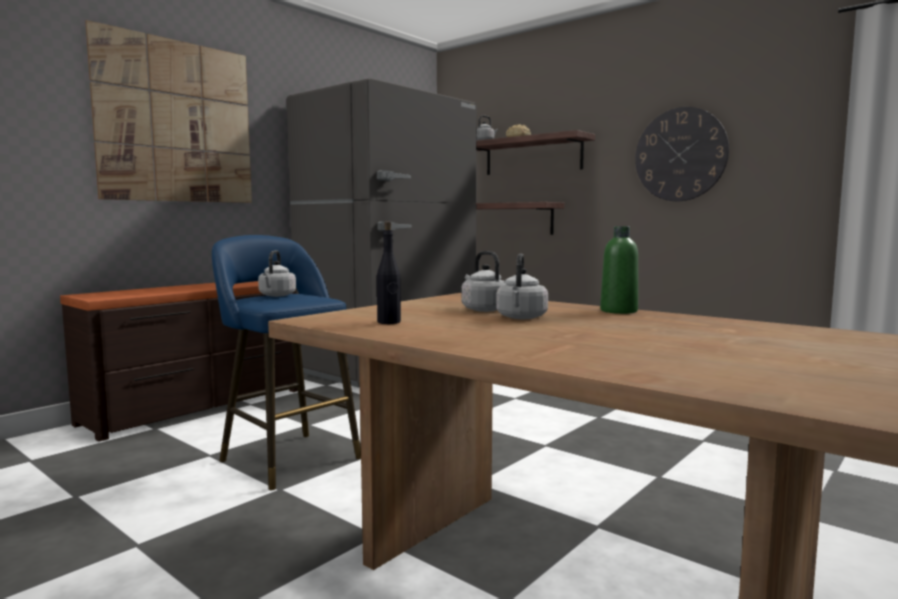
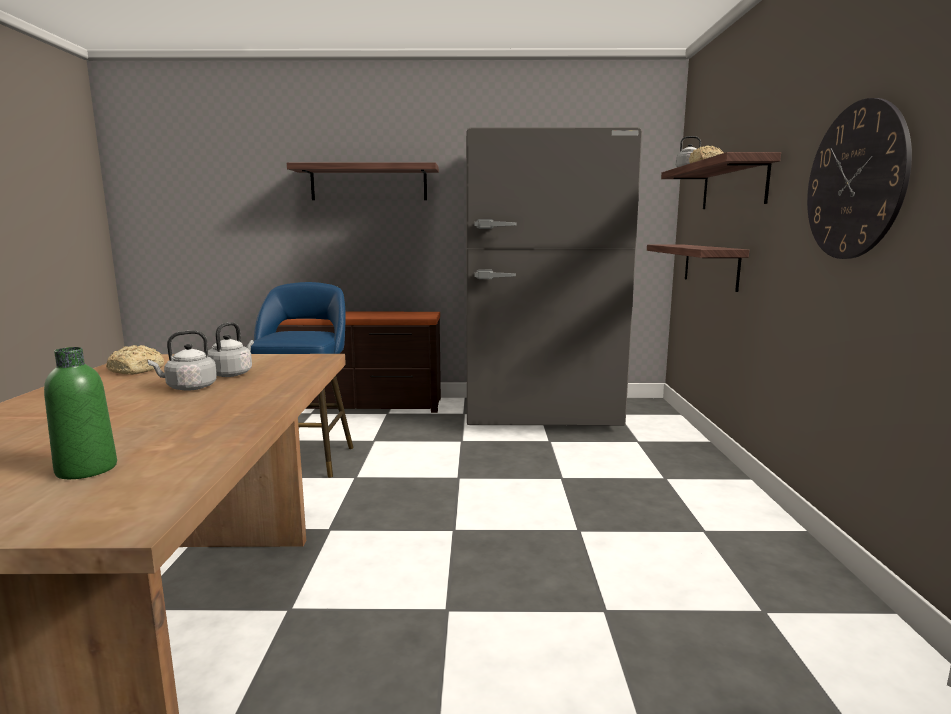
camera: 50 degrees right, 5 degrees up
picture [85,20,252,203] -> shelf [287,162,439,200]
grey kettle [258,250,296,297] -> none
black bottle [377,221,401,324] -> bread [106,345,164,375]
green bottle [600,226,638,314] -> green bottle moved to [44,347,117,479]

